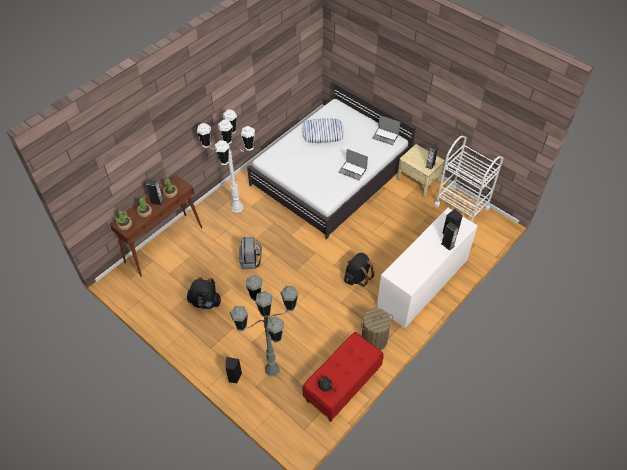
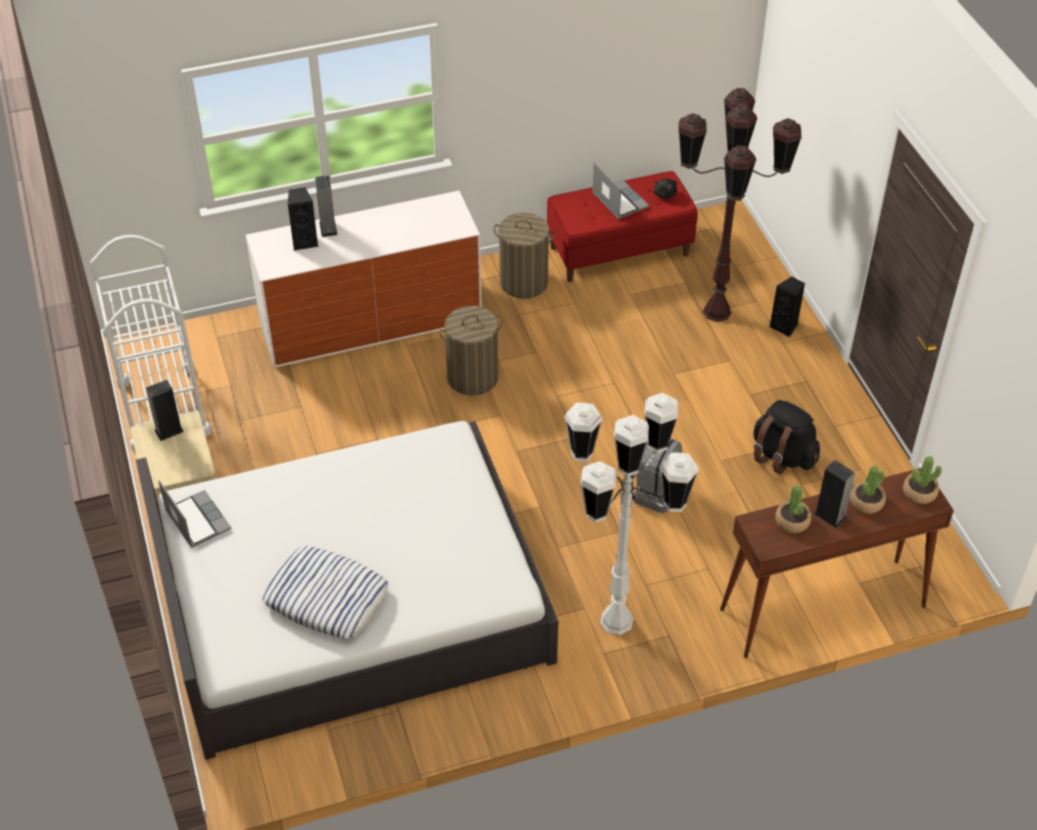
camera: 150 degrees left, 5 degrees down
grey floor lamp [230,275,299,376] -> brown floor lamp [678,88,801,322]
laptop [339,149,368,180] -> laptop moved to [592,162,649,219]
black backpack [344,252,375,287] -> laundry basket [439,306,503,396]

